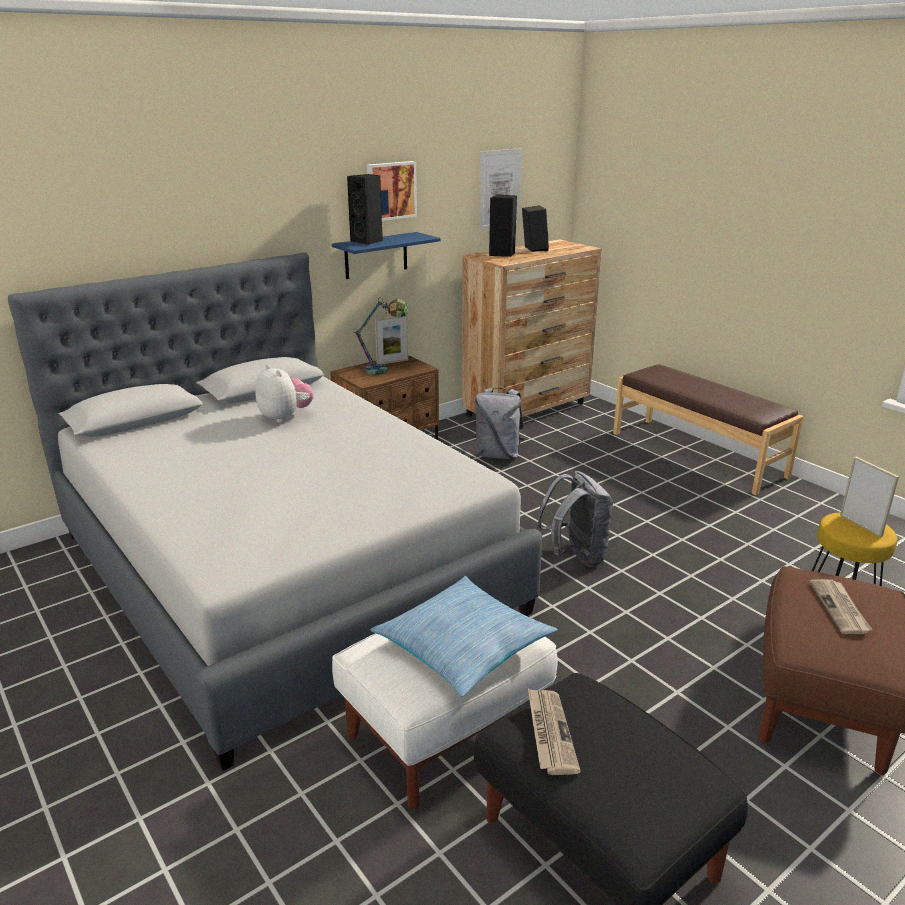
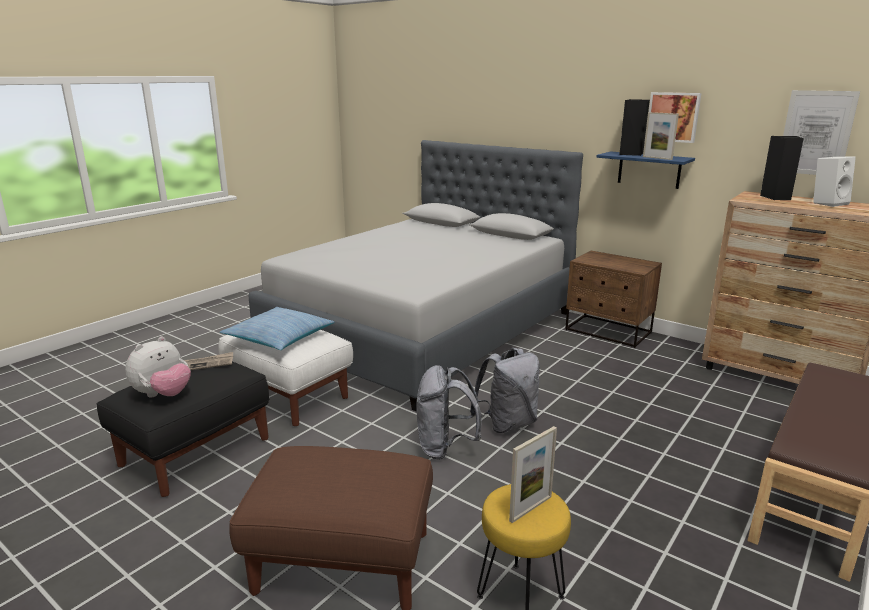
camera: 75 degrees right, 5 degrees down
plush toy [255,364,314,423] -> plush toy moved to [125,337,191,397]
table lamp [353,297,408,375] -> none
picture frame [375,315,408,364] -> picture frame moved to [643,112,679,160]
grey backpack [474,388,524,459] -> grey backpack moved to [416,365,482,460]
black speaker [522,205,549,252] -> white speaker [813,156,856,207]
newspaper [810,579,872,634] -> none

